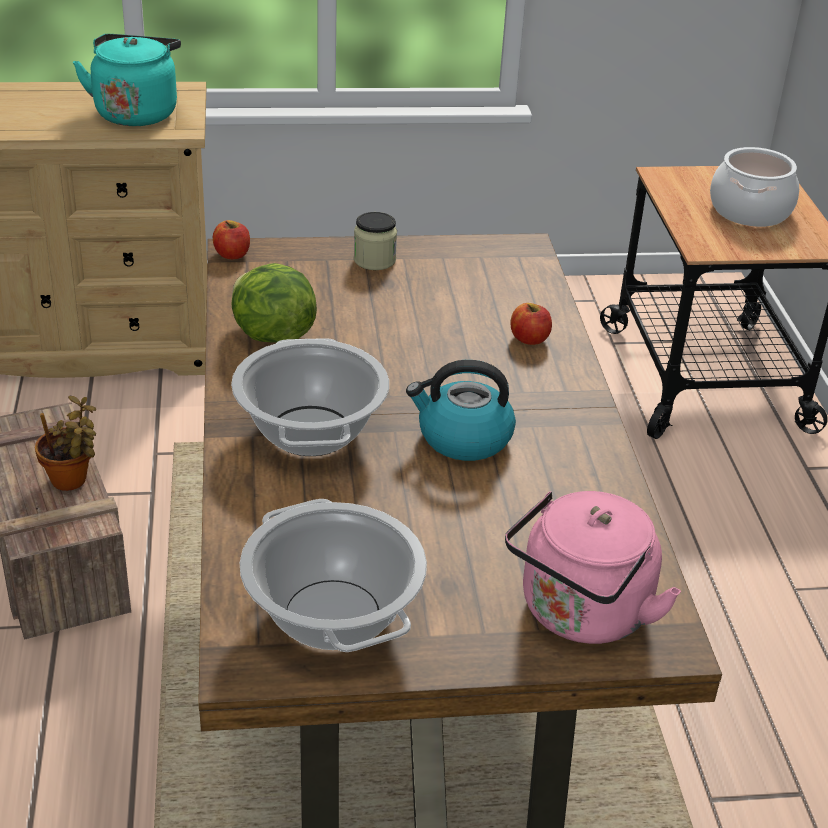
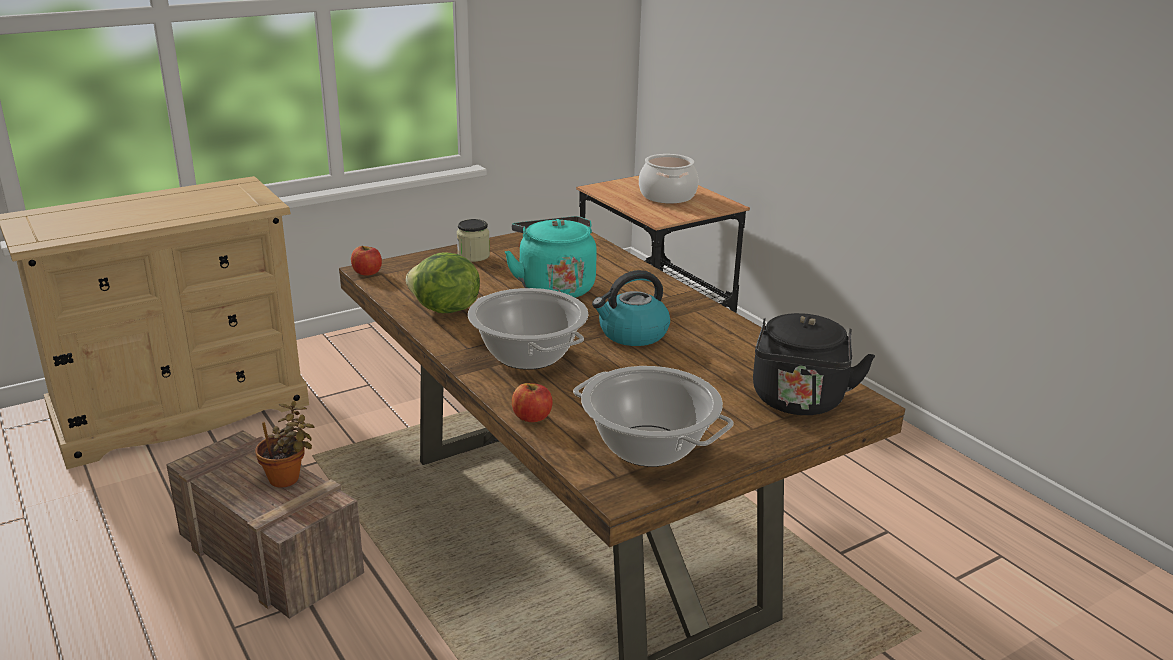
camera: 25 degrees left, 10 degrees down
turquoise kettle [73,34,181,126] -> turquoise kettle moved to [505,216,597,298]
pink kettle [505,491,681,644] -> black kettle [753,313,875,415]
apple [510,303,552,345] -> apple moved to [512,383,553,422]

